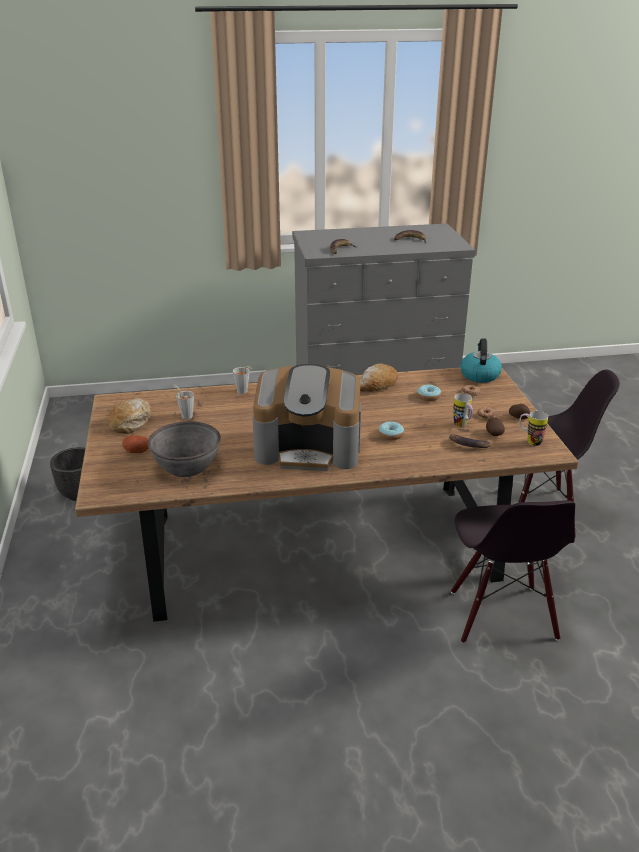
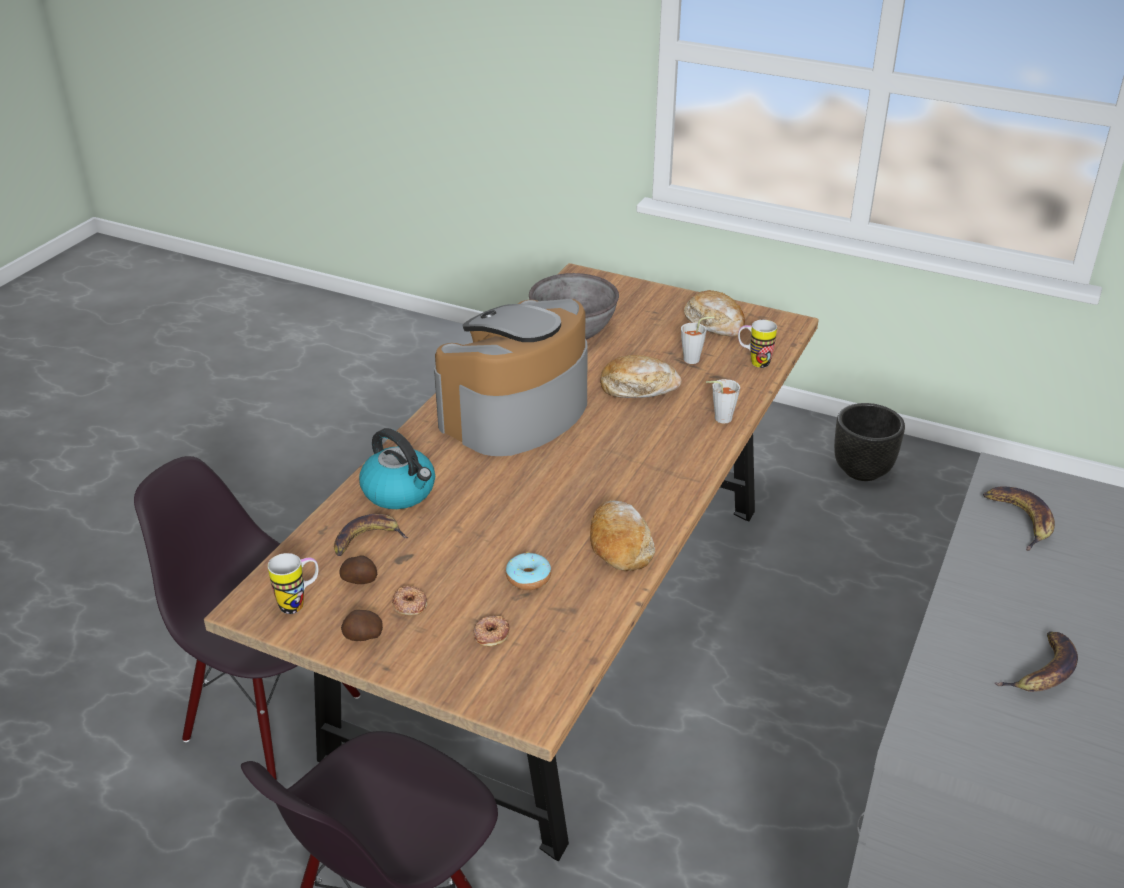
camera: 125 degrees right, 5 degrees up
potato [122,436,148,453] -> none
donut [378,421,404,440] -> none
mug [453,393,473,427] -> mug moved to [738,320,777,368]
kettle [460,338,502,383] -> kettle moved to [359,428,435,509]
none -> bread [600,355,682,398]

